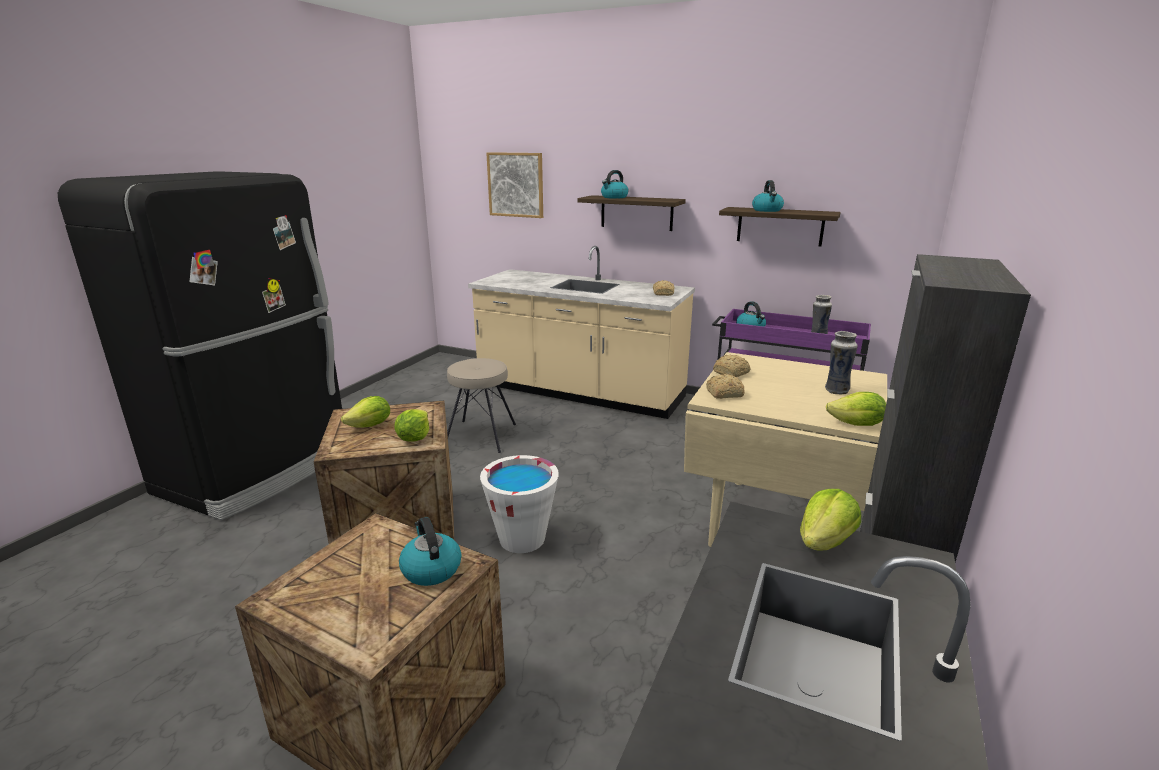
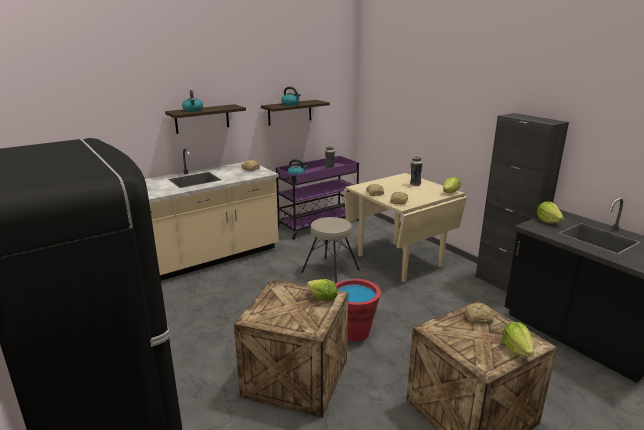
camera: 60 degrees left, 0 degrees up
lettuce [341,396,390,428] -> lettuce moved to [502,322,534,357]
kettle [399,517,461,586] -> bread [465,303,494,324]
beige stool [447,358,516,453] -> beige stool moved to [301,217,360,283]
white bucket [480,455,559,553] -> red bucket [335,278,381,342]
picture [486,152,543,218] -> none

